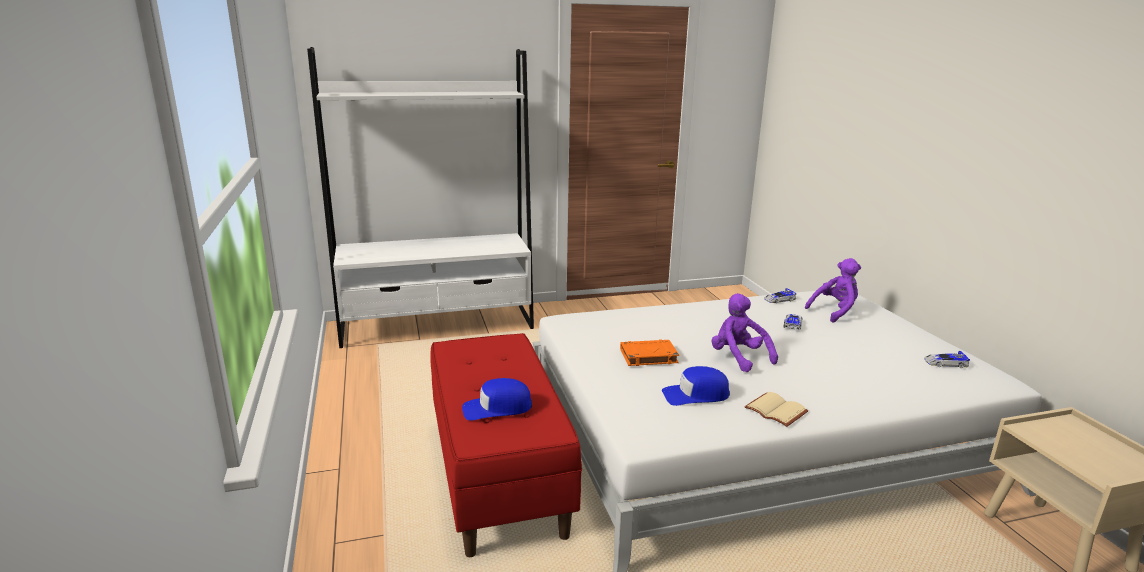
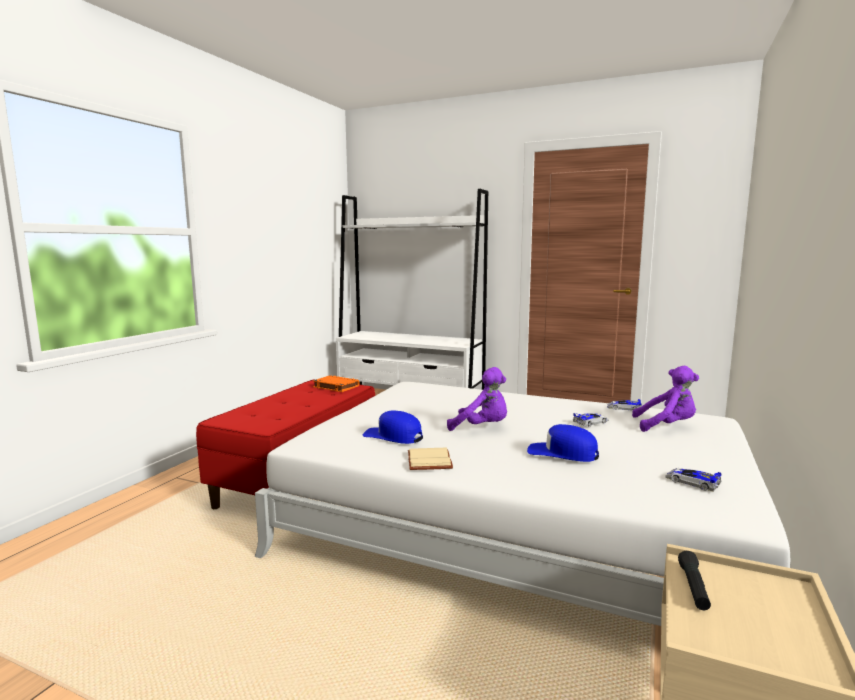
camera: 40 degrees right, 10 degrees down
blue cap [462,378,532,421] -> blue cap moved to [527,424,599,462]
orange book [620,339,679,366] -> orange book moved to [313,375,360,392]
purple plush toy [711,293,778,372] -> purple plush toy turned 105 degrees clockwise [447,367,507,431]
none -> black flashlight [678,551,711,610]

